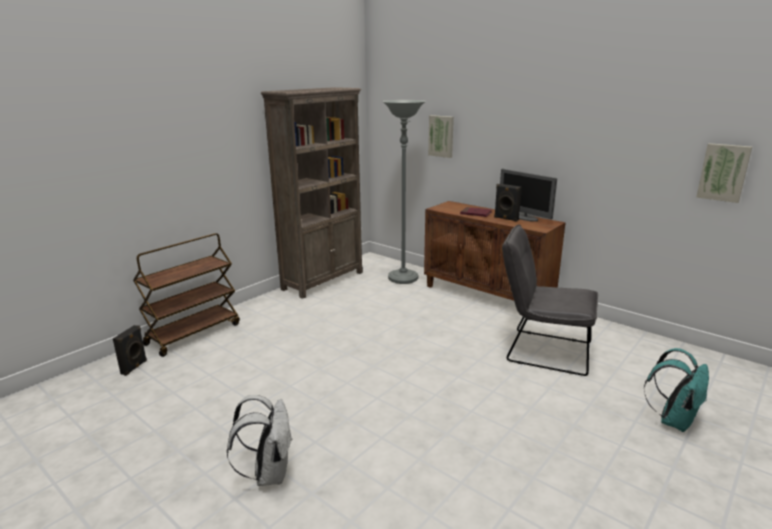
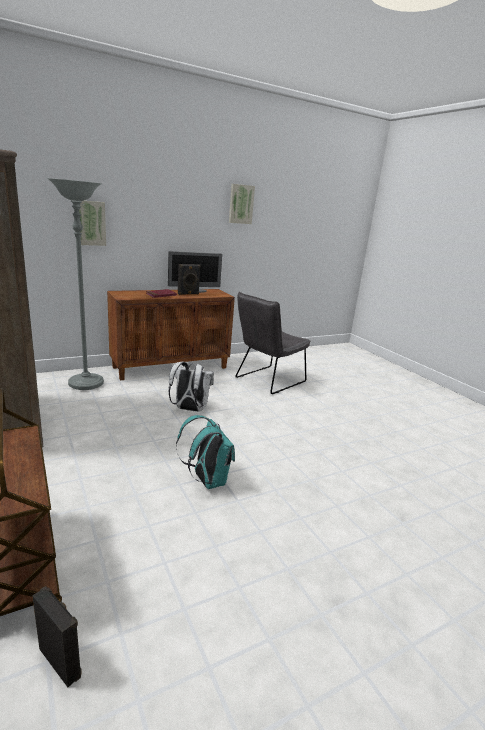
camera: 70 degrees left, 0 degrees up
white backpack [226,395,291,486] -> white backpack moved to [169,361,214,412]
turquoise backpack [644,348,709,432] -> turquoise backpack moved to [176,415,235,489]
picture [696,143,752,203] -> picture moved to [229,184,255,224]

